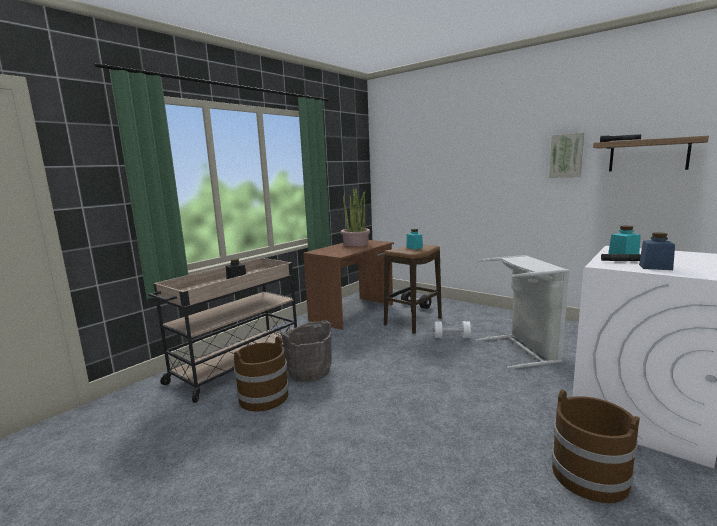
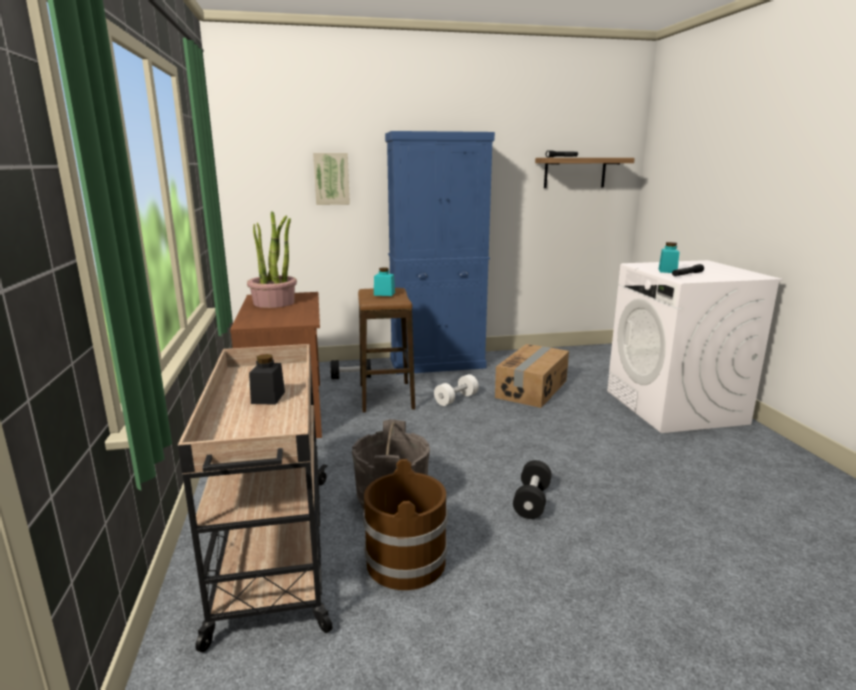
camera: 50 degrees left, 5 degrees up
grey laundry basket [476,255,569,369] -> cardboard box [495,344,569,408]
picture [549,133,584,178] -> picture moved to [313,153,350,205]
brown bucket [552,389,640,503] -> none
blue jar [639,232,675,270] -> none
none -> blue cabinet [385,131,495,375]
none -> black dumbbell [513,460,552,519]

